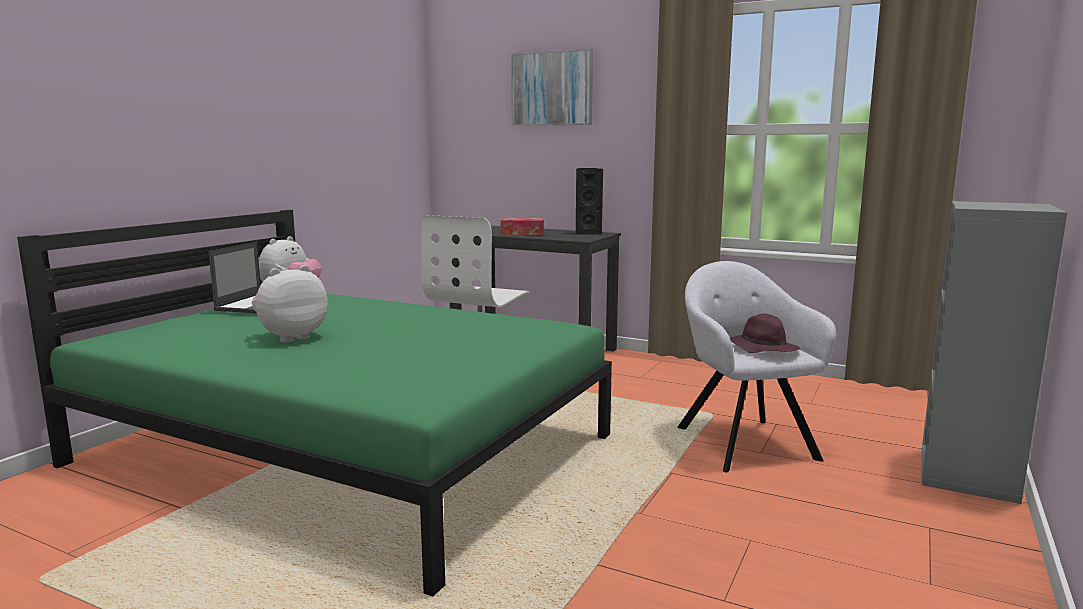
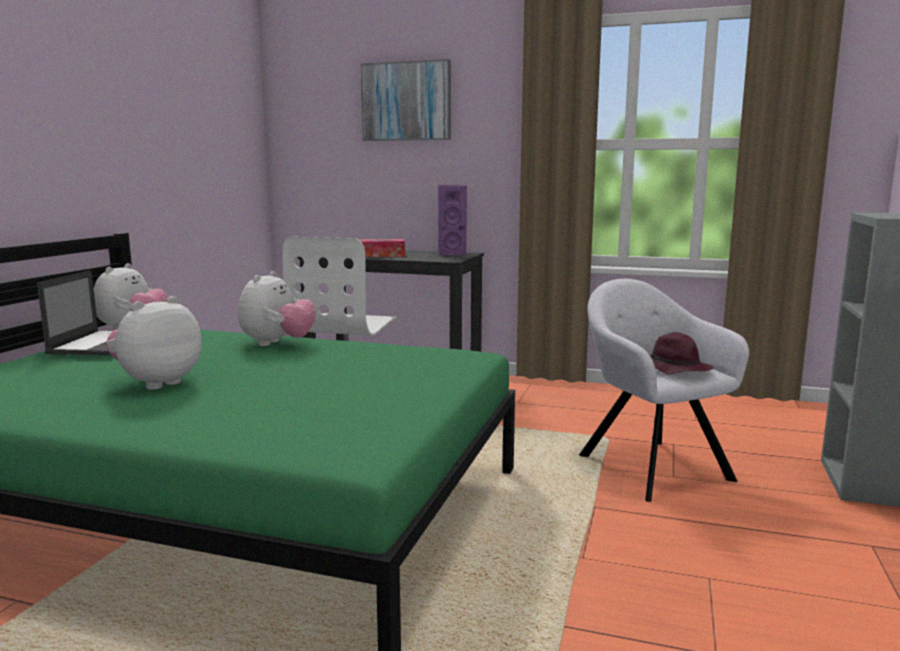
camera: 10 degrees left, 0 degrees up
black speaker [576,168,603,235] -> purple speaker [438,185,467,255]
none -> plush toy [238,271,316,346]

